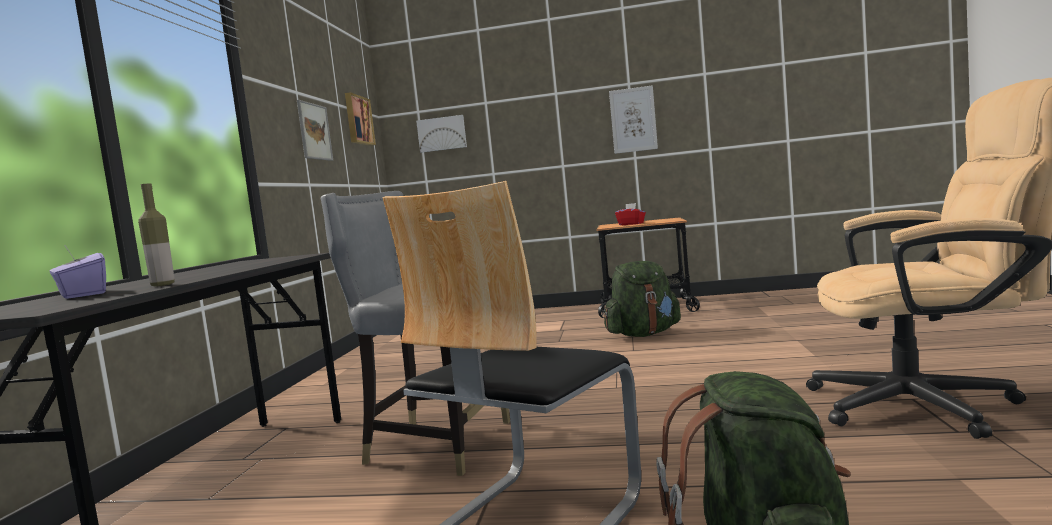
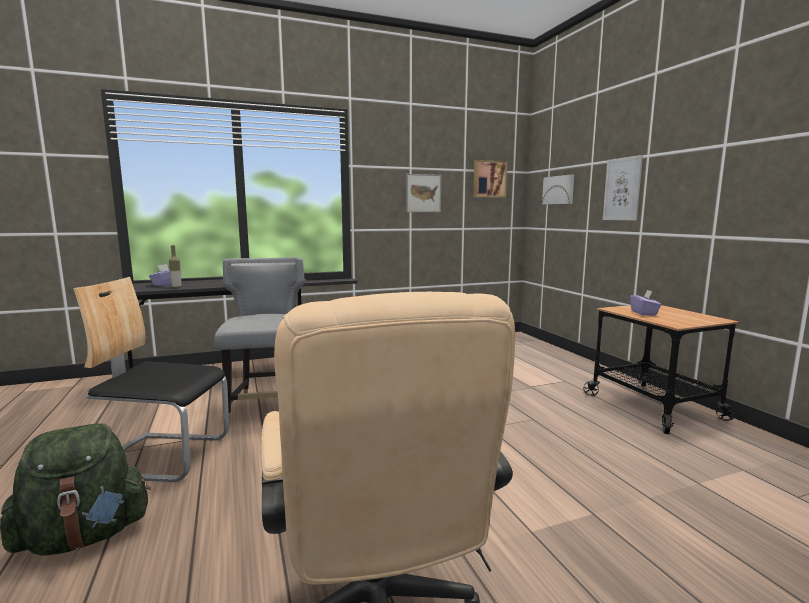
camera: 60 degrees right, 5 degrees up
green backpack [604,261,681,337] -> none
picture [609,85,658,154] -> picture moved to [603,155,643,221]
red tissue box [615,203,646,225] -> purple tissue box [630,290,661,315]

